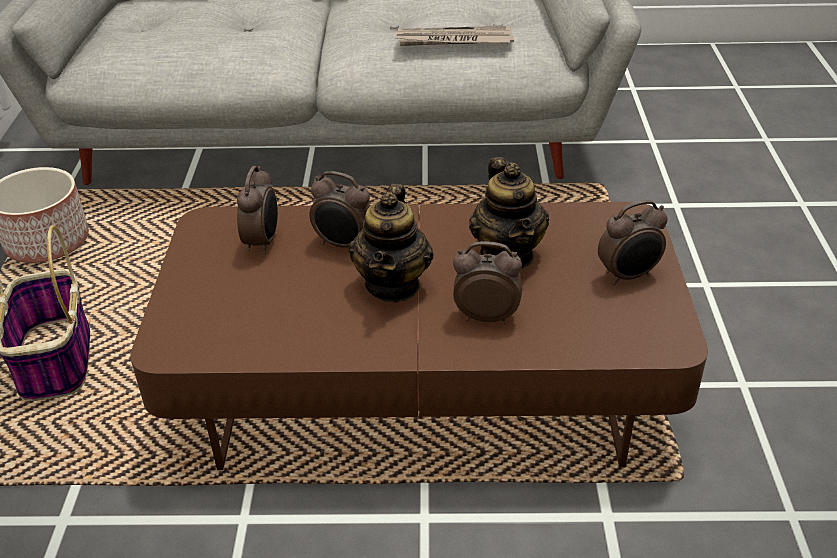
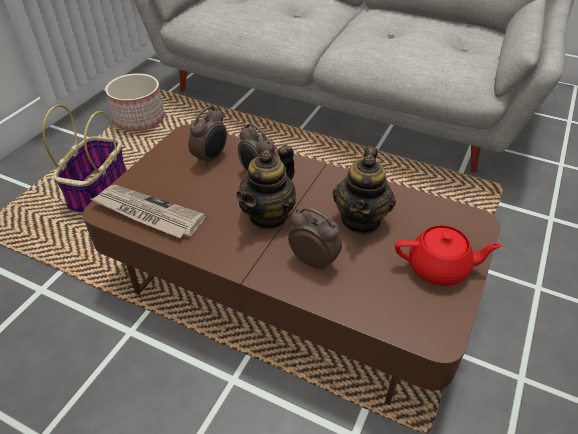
camera: 25 degrees right, 5 degrees up
newspaper [396,26,514,46] -> newspaper moved to [91,185,206,238]
alarm clock [598,200,668,285] -> red teapot [395,225,503,286]

